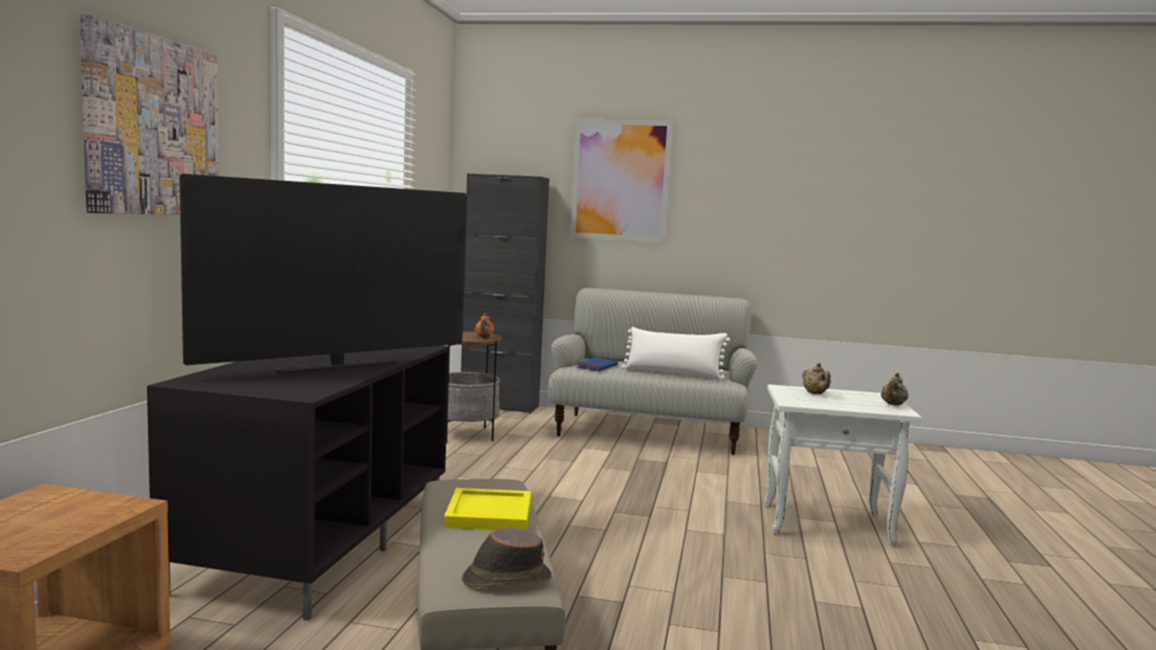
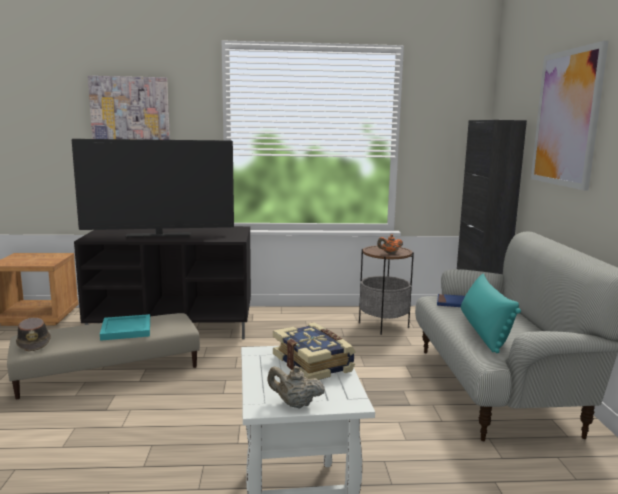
camera: 75 degrees right, 5 degrees up
television [179,174,467,373] -> television turned 45 degrees counterclockwise [72,139,234,237]
yellow tray [444,488,531,530] -> turquoise tray [100,314,150,341]
white pillow [622,327,730,380] -> turquoise pillow [461,273,521,353]
beige teapot [802,363,831,394] -> book [273,322,355,380]

